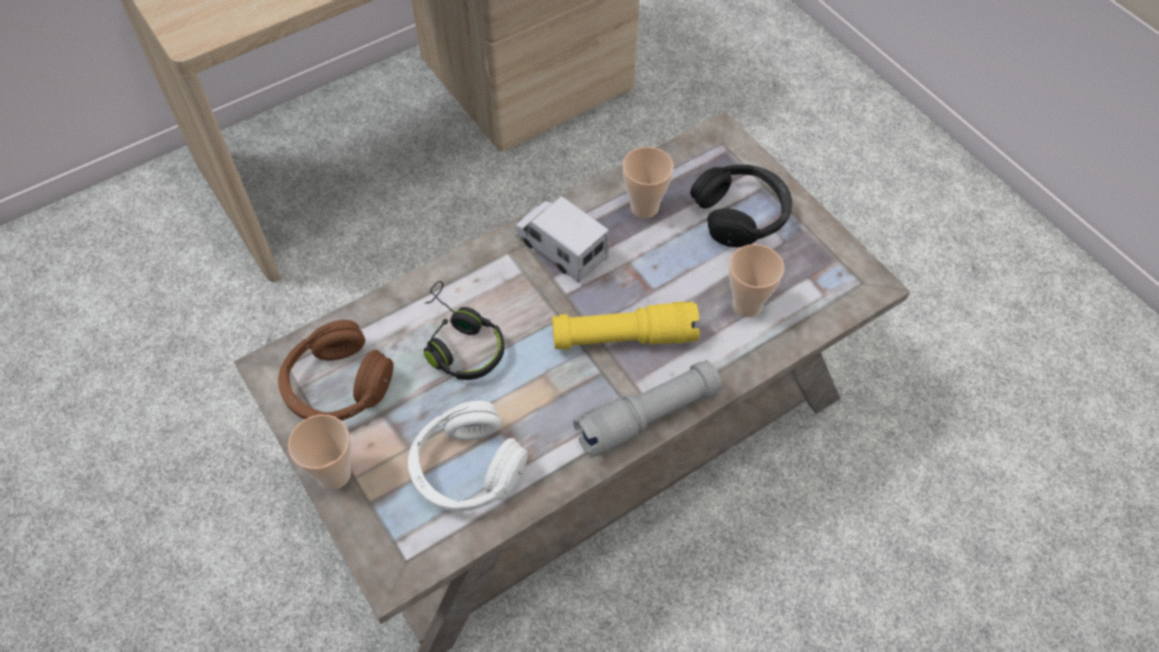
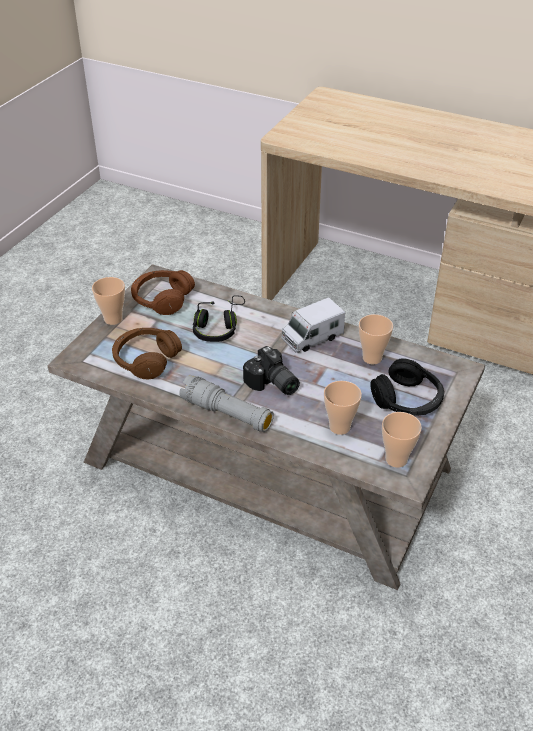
camera: 60 degrees right, 15 degrees down
white headphones [408,401,528,511] -> brown headphones [112,328,182,379]
toy truck [515,196,609,283] -> toy truck turned 135 degrees counterclockwise [281,297,345,353]
yellow flashlight [552,302,700,350] -> camera [243,346,300,395]
none -> cup [382,412,422,468]

